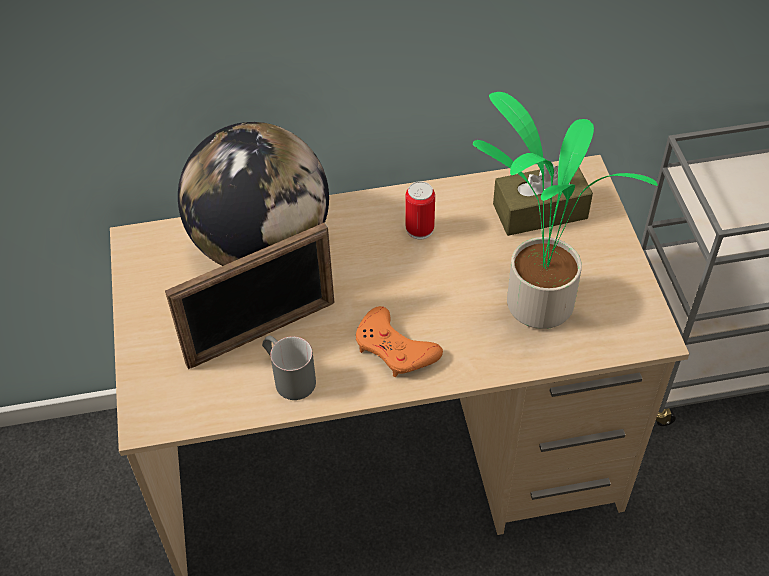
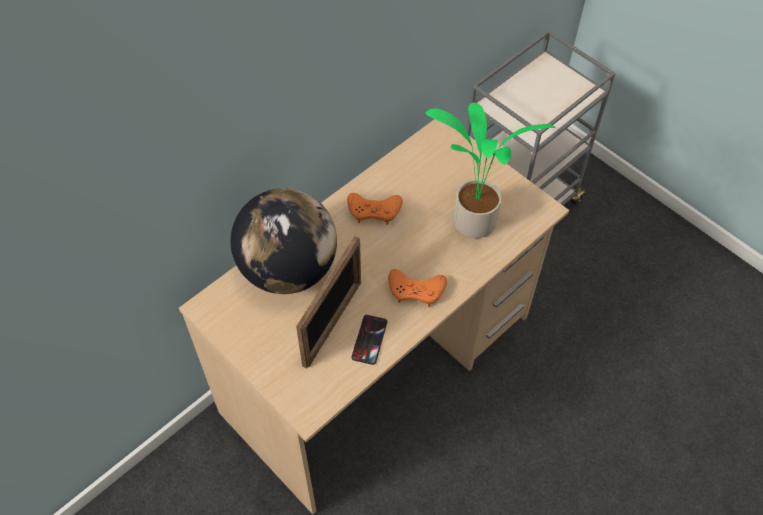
camera: 35 degrees left, 5 degrees up
grey mug [262,335,316,400] -> phone [351,315,388,365]
can [405,181,435,239] -> orange game controller [347,193,403,225]
brown tissue box [493,162,593,236] -> none

